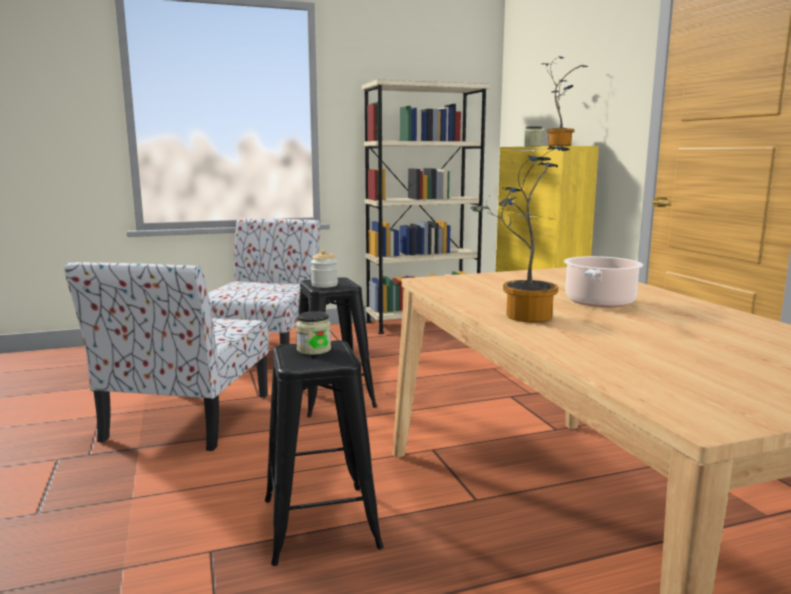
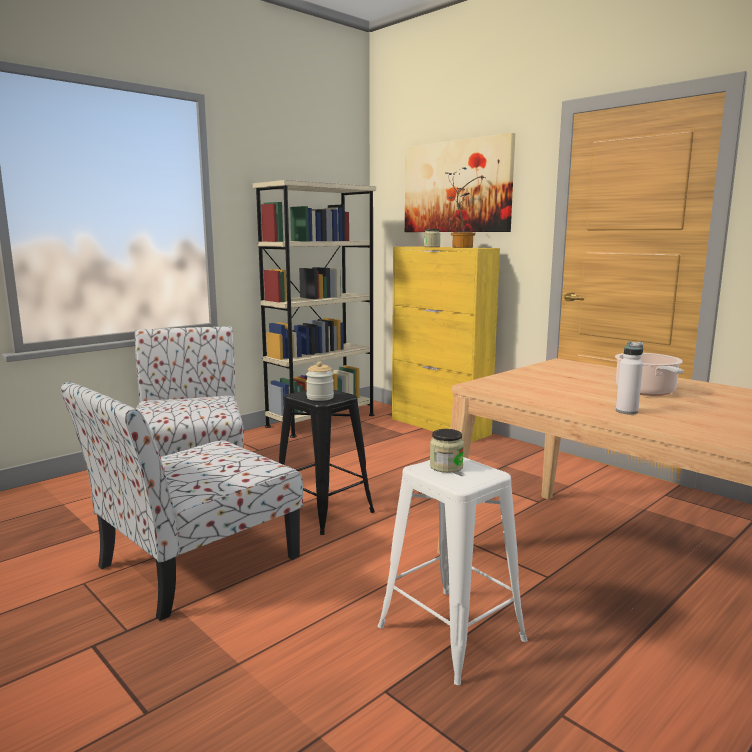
camera: 25 degrees left, 0 degrees up
chair [64,262,269,451] -> chair turned 60 degrees clockwise [61,382,303,621]
black stool [265,340,384,566] -> white stool [378,457,527,685]
potted plant [470,146,570,323] -> white bottle [616,342,643,415]
none -> picture [405,133,515,232]

